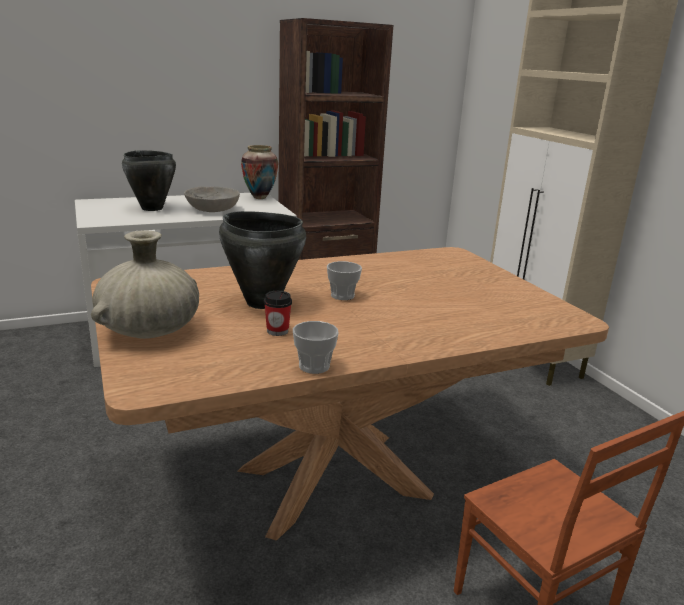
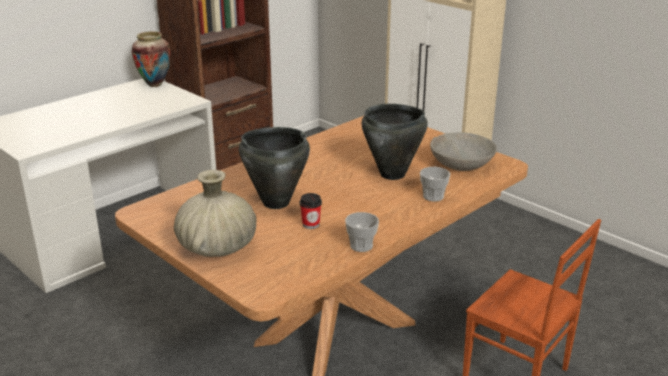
camera: 20 degrees left, 5 degrees up
black cooking pot [122,150,176,211] -> black cooking pot moved to [362,104,428,180]
grey bowl [184,186,240,212] -> grey bowl moved to [430,132,497,171]
cup [327,261,362,300] -> cup moved to [420,167,450,202]

